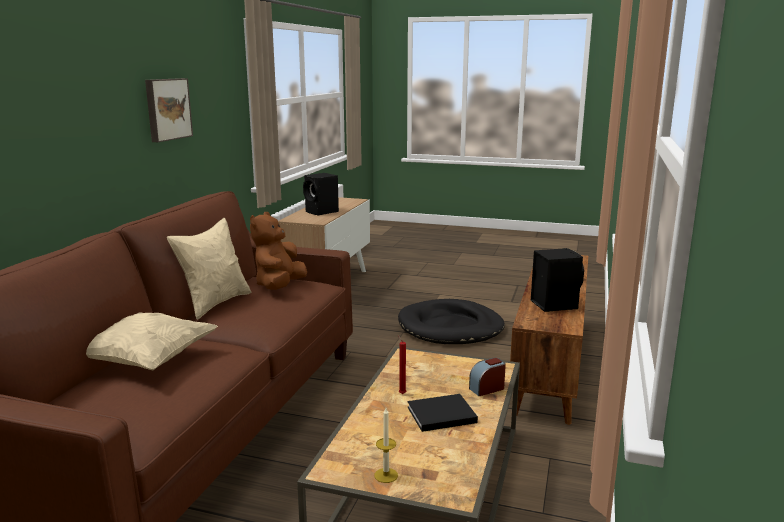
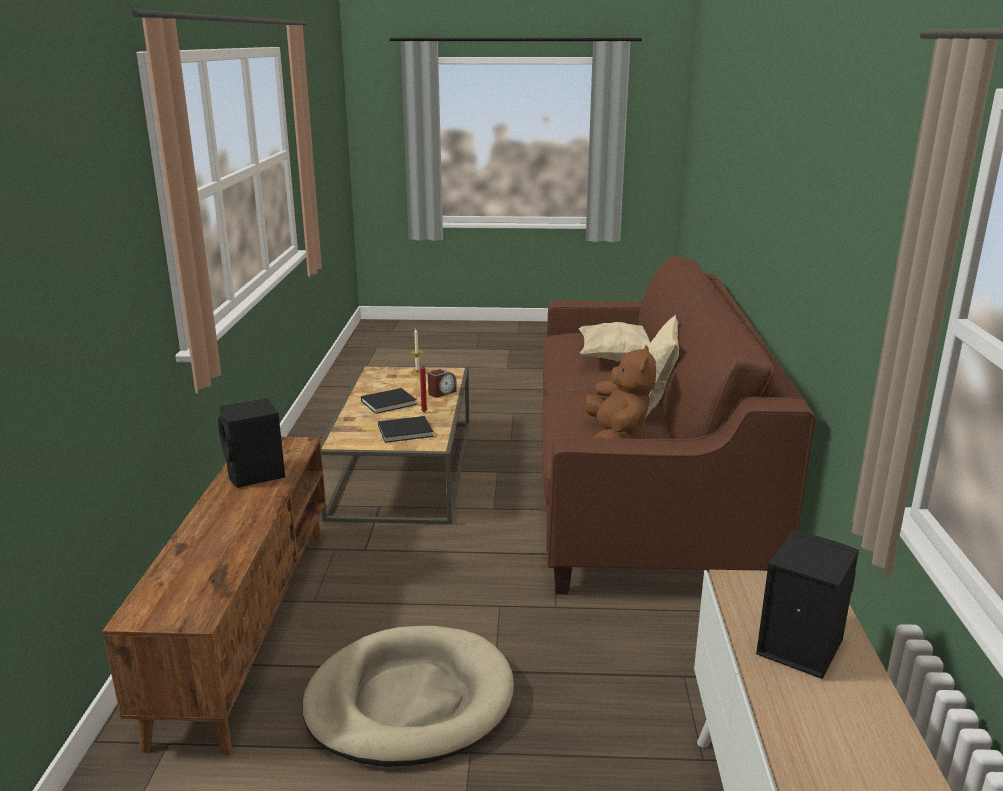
camera: 165 degrees right, 5 degrees up
picture [145,78,193,142] -> none
black dog bed [398,299,505,344] -> beige dog bed [302,626,514,767]
alarm clock [469,358,506,396] -> alarm clock moved to [428,369,457,398]
none -> black book [378,416,433,443]

